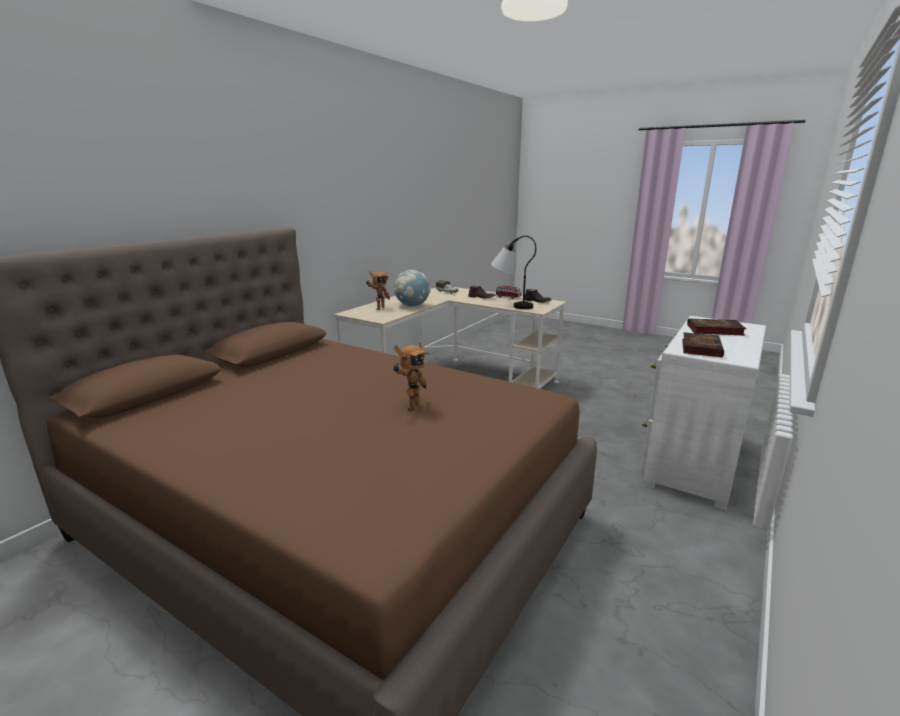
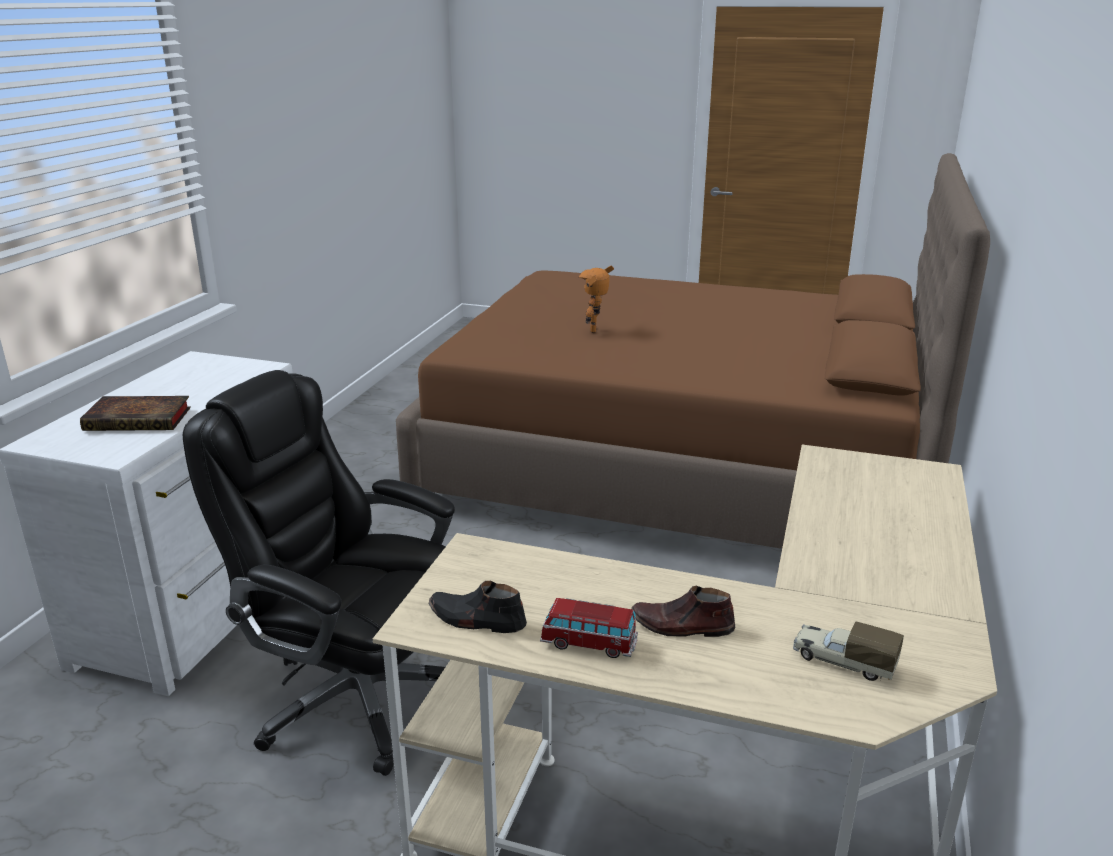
camera: 165 degrees right, 5 degrees up
toy robot [366,271,390,310] -> none
globe [394,270,430,307] -> none
table lamp [491,236,536,309] -> none
book [682,332,724,357] -> none
none -> black office chair [183,370,455,776]

